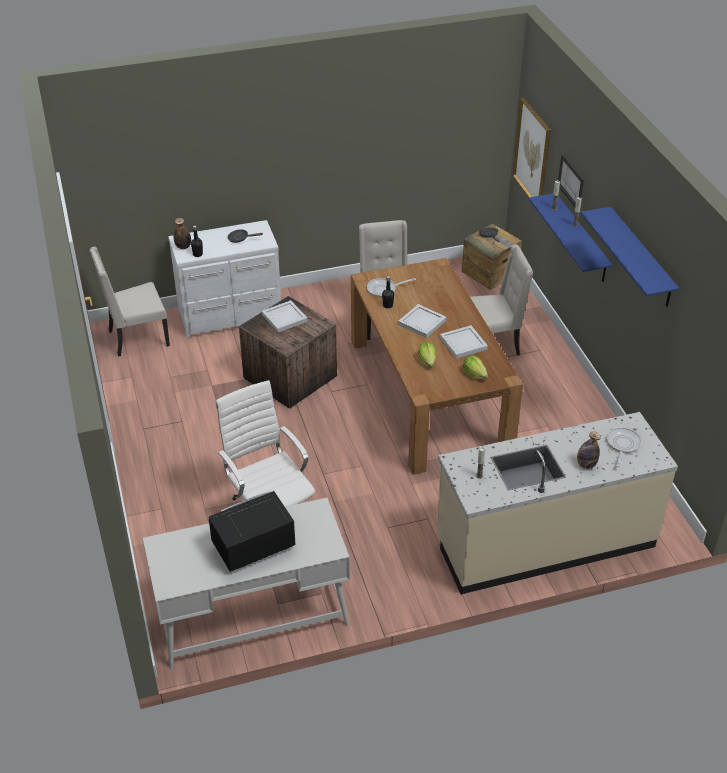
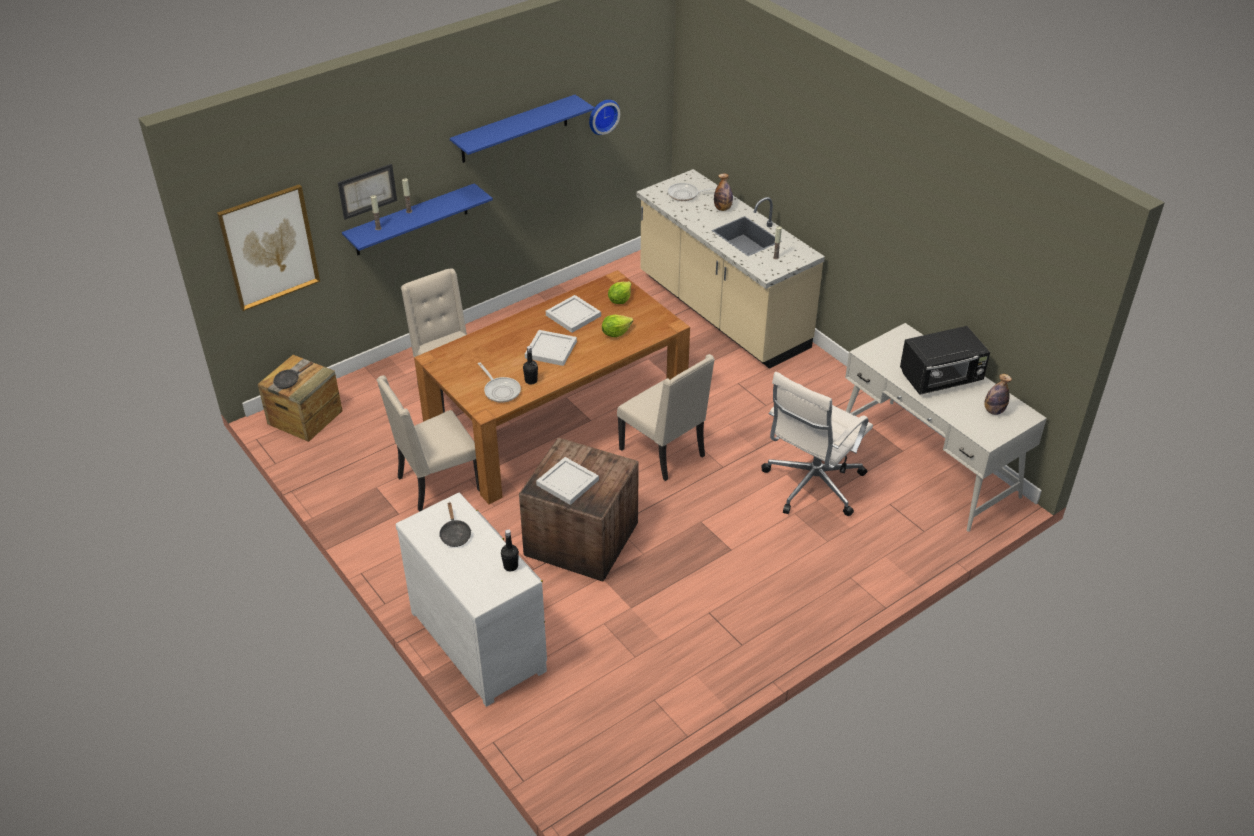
camera: 110 degrees left, 0 degrees up
beige chair [90,247,170,357] -> beige chair moved to [617,354,715,481]
bottle [173,218,191,249] -> bottle moved to [984,374,1012,415]
black microwave [208,490,295,572] -> black microwave turned 60 degrees counterclockwise [900,326,990,395]
none -> wall clock [589,100,620,135]

